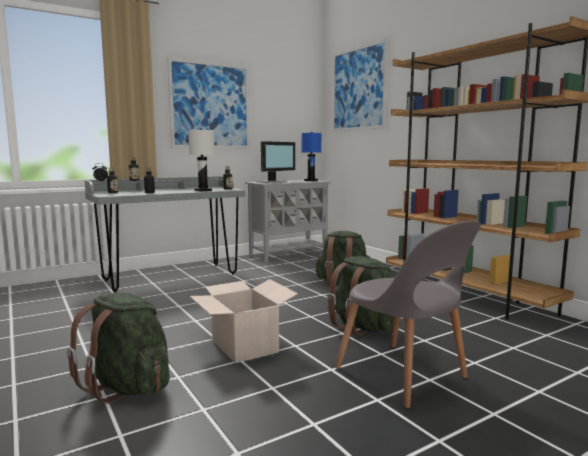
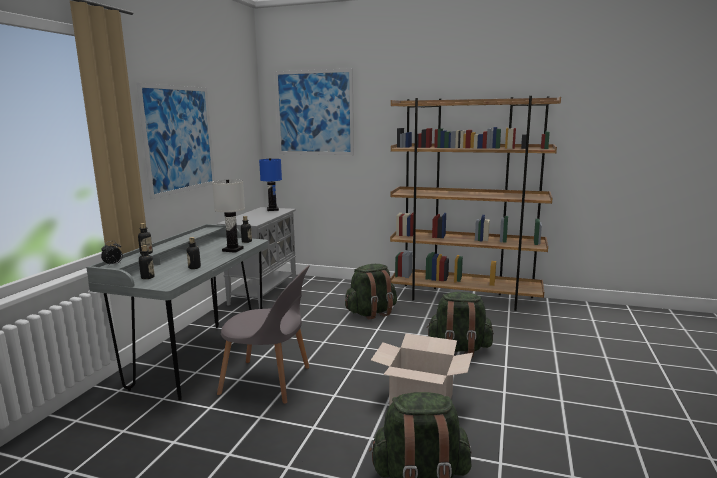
camera: 40 degrees left, 5 degrees up
monitor [257,141,295,183] -> none
grey chair [335,220,481,408] -> grey chair moved to [217,265,310,404]

